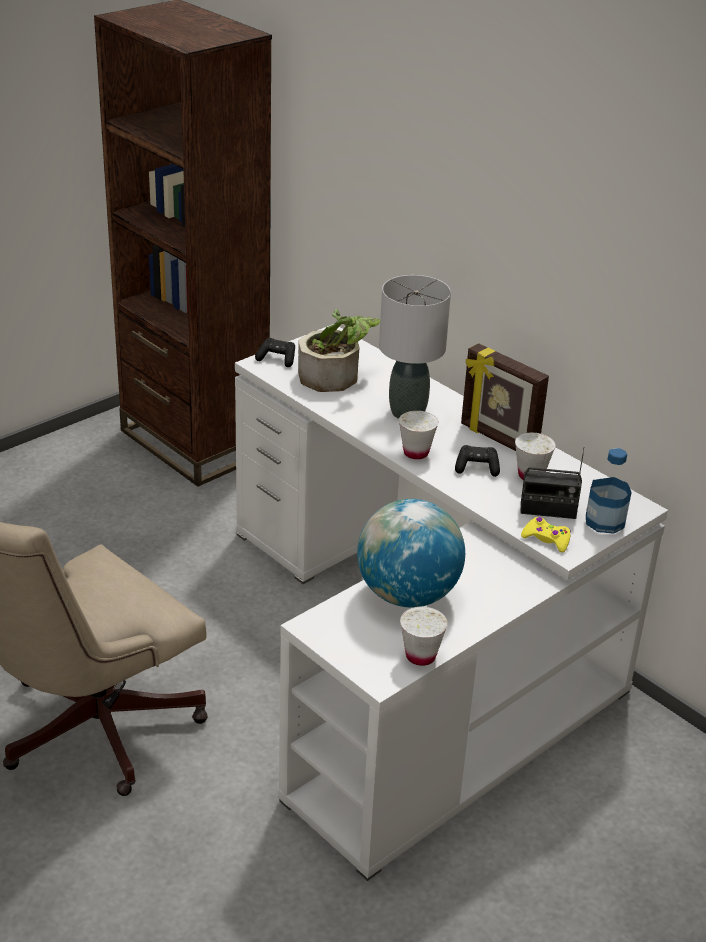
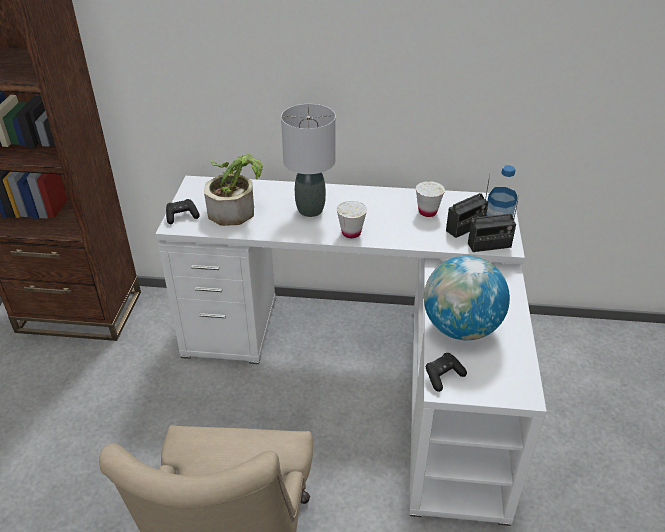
camera: 40 degrees left, 5 degrees up
white cup [400,607,448,666] -> none
black game controller [455,445,500,477] -> black game controller moved to [426,353,467,392]
picture frame [461,343,549,451] -> none
yellow game controller [521,517,571,553] -> radio [468,195,519,252]

